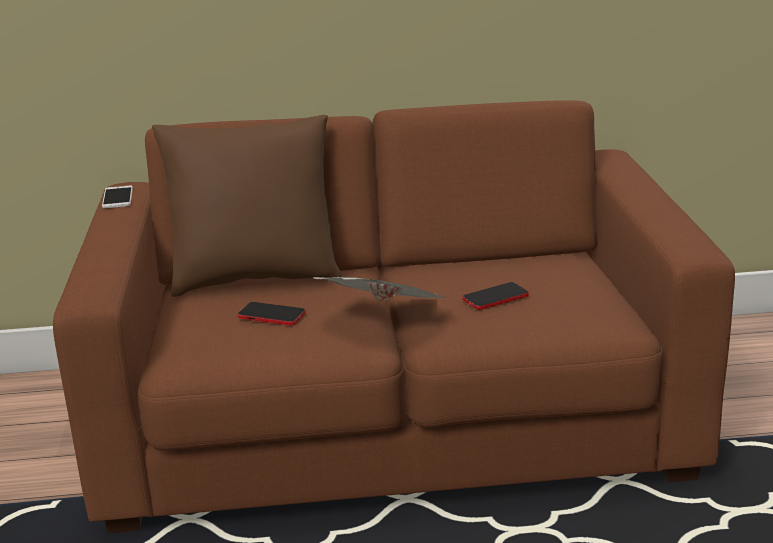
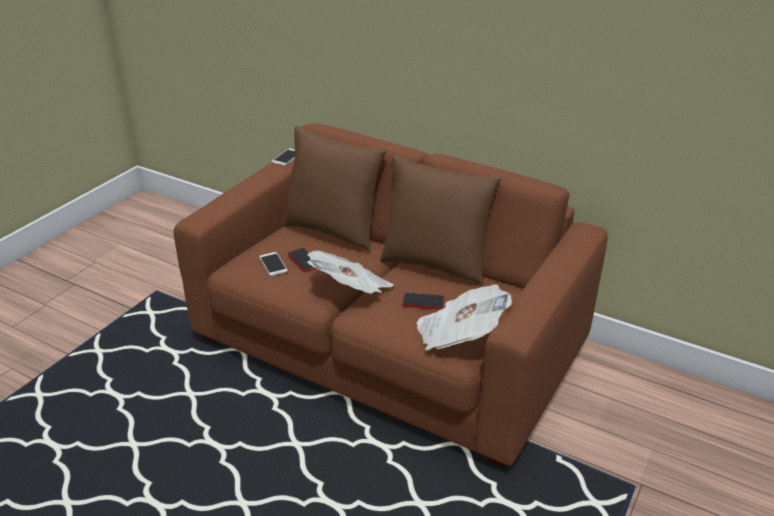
camera: 35 degrees right, 10 degrees up
none -> phone [259,252,287,276]
none -> brown pillow [380,155,501,286]
none -> newspaper [416,284,512,351]

